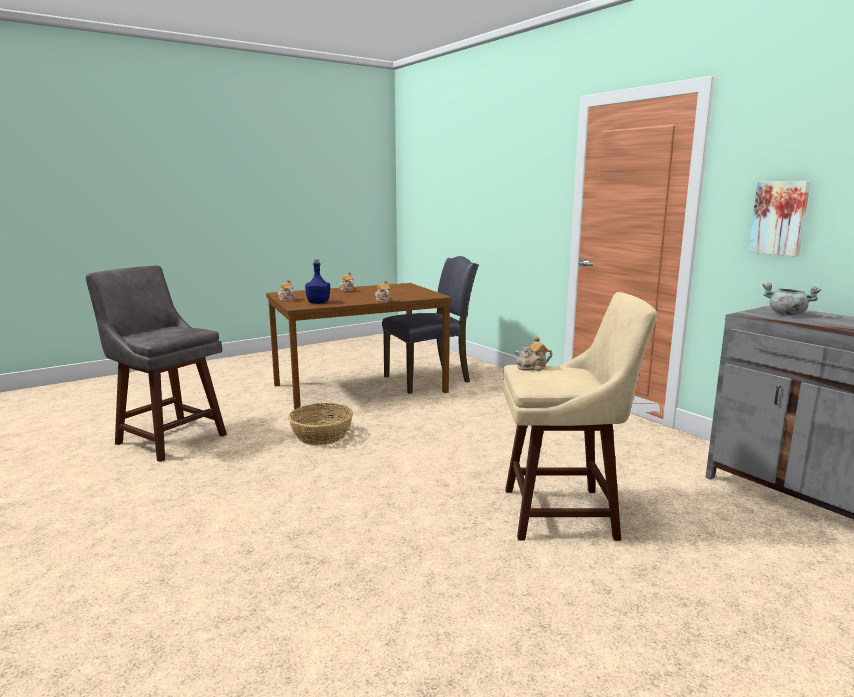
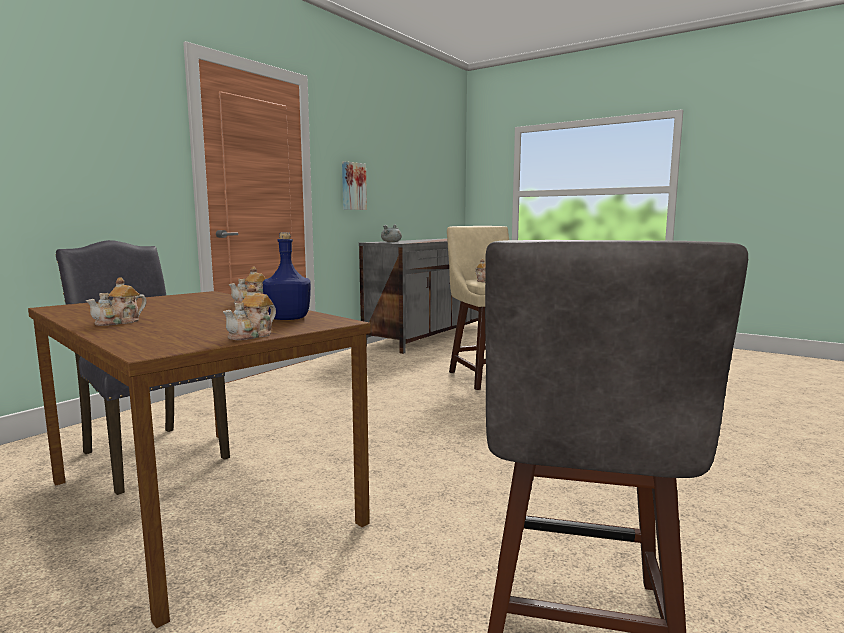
camera: 110 degrees left, 5 degrees down
basket [288,403,353,445] -> none

